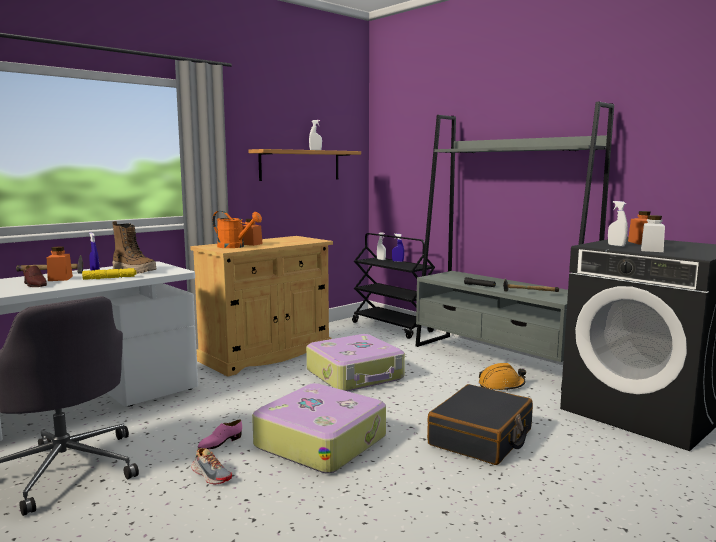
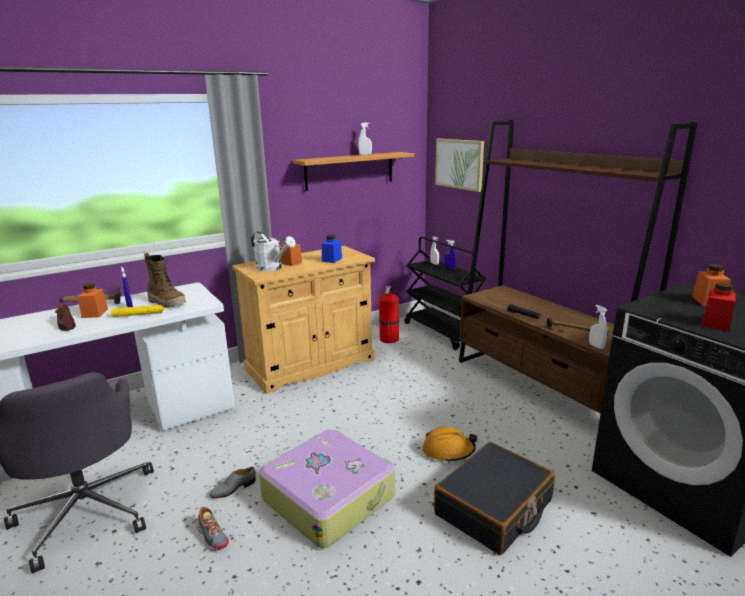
camera: 10 degrees right, 10 degrees up
pink shoe [198,420,242,450] -> grey shoe [210,467,256,498]
orange watering can [212,211,262,248] -> white watering can [251,231,296,271]
suitcase [306,334,405,391] -> none
grey bookcase [415,102,614,390] -> brown bookcase [459,120,697,414]
orange hard hat [479,363,526,391] -> orange hard hat moved to [423,427,477,463]
white spray bottle [608,201,628,247] -> white spray bottle moved to [589,305,608,349]
white jar [641,215,665,252] -> red jar [702,282,736,331]
none -> blue jar [322,235,342,263]
none -> fire extinguisher [379,286,399,343]
none -> picture [435,139,484,192]

